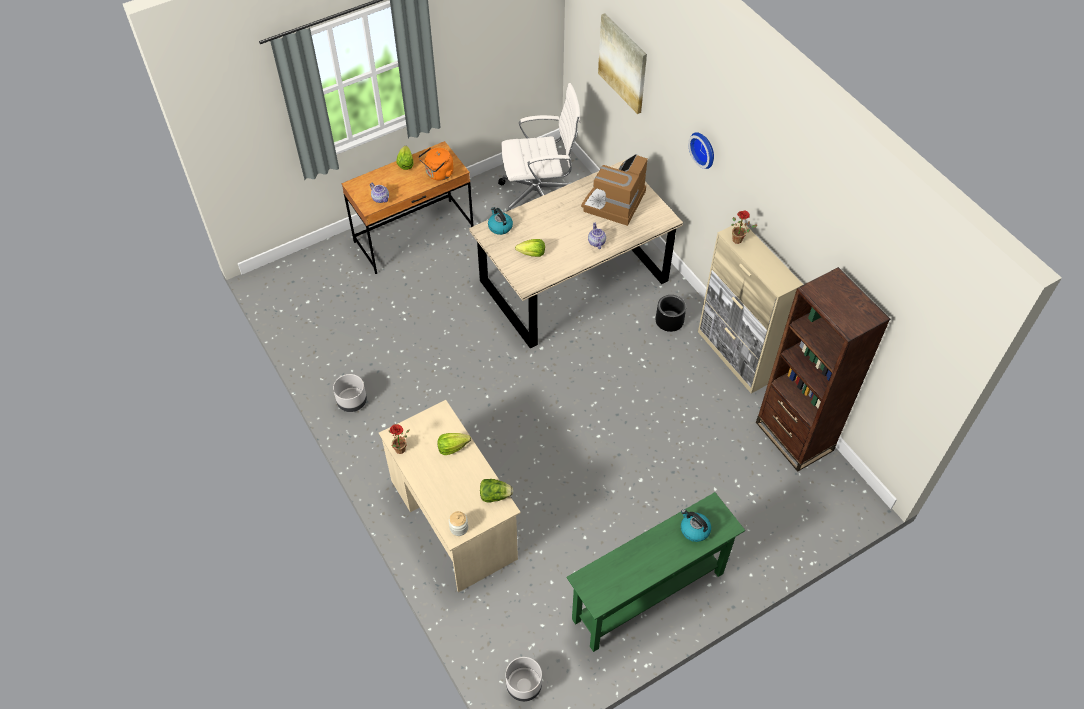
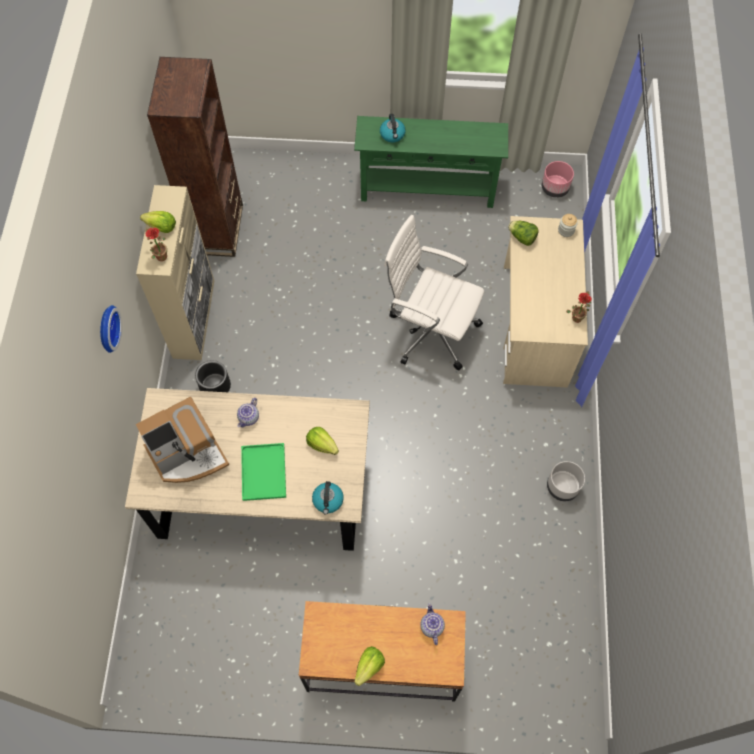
camera: 145 degrees left, 10 degrees up
orange kettle [418,148,454,181] -> none
lettuce [437,433,471,455] -> lettuce moved to [140,211,176,233]
white office chair [498,83,581,211] -> white office chair moved to [384,215,484,370]
grey planter [506,657,542,702] -> pink planter [542,161,574,198]
picture [598,14,647,114] -> none
none -> green tray [241,443,286,501]

